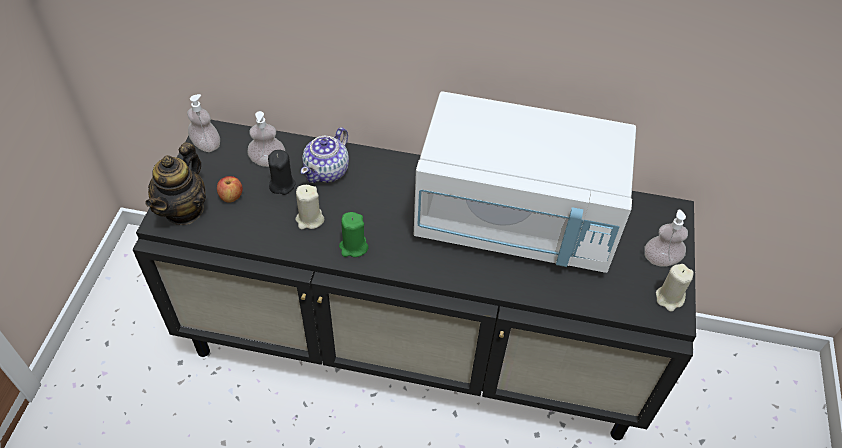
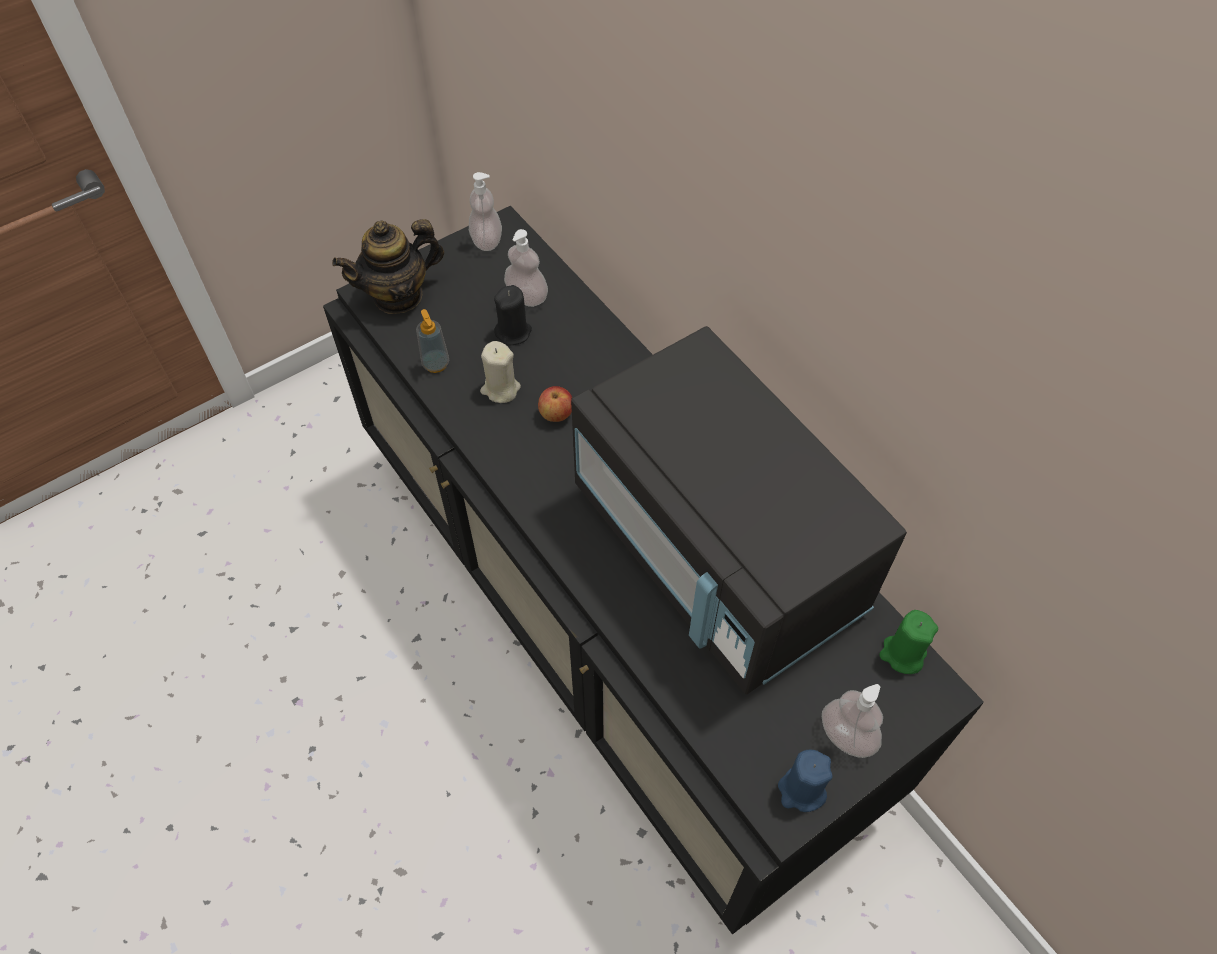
camera: 45 degrees right, 5 degrees up
apple [217,176,243,203] -> apple moved to [538,386,572,422]
teapot [301,127,349,183] -> none
green candle [339,212,368,257] -> green candle moved to [880,610,938,674]
white microwave [414,91,636,273] -> black microwave [571,326,907,694]
beige candle [656,264,694,312] -> blue candle [778,749,833,812]
none -> soap dispenser [416,309,449,373]

